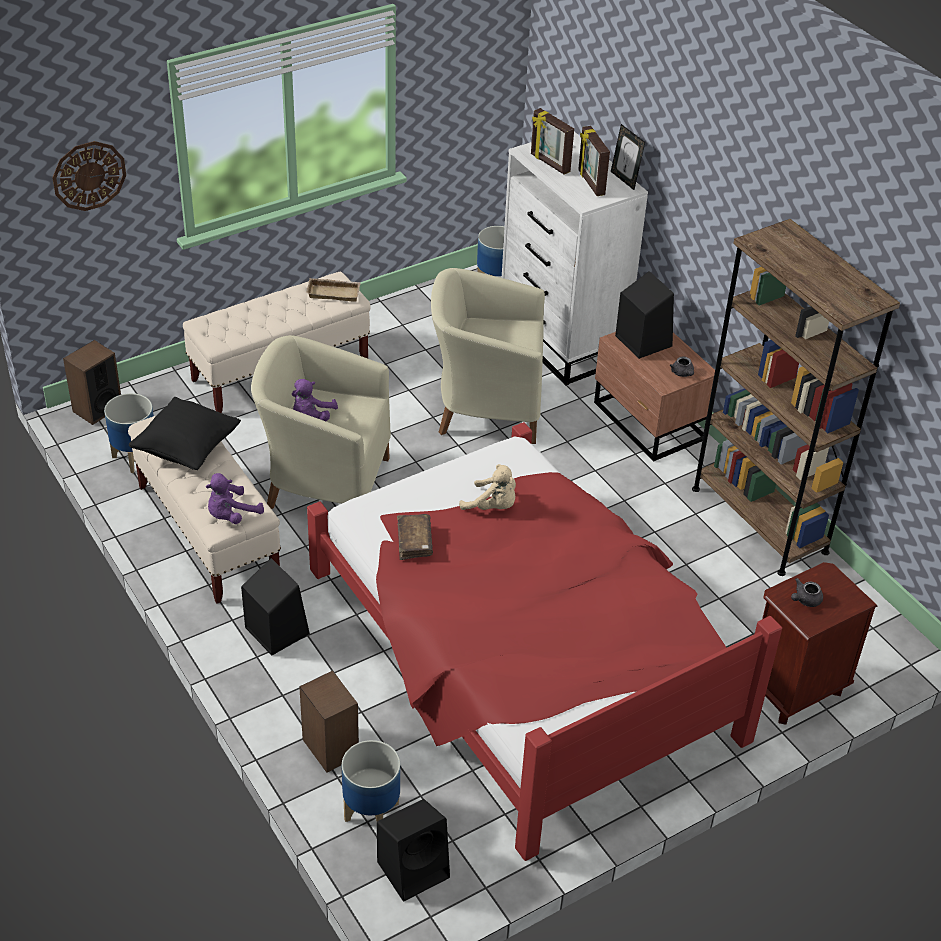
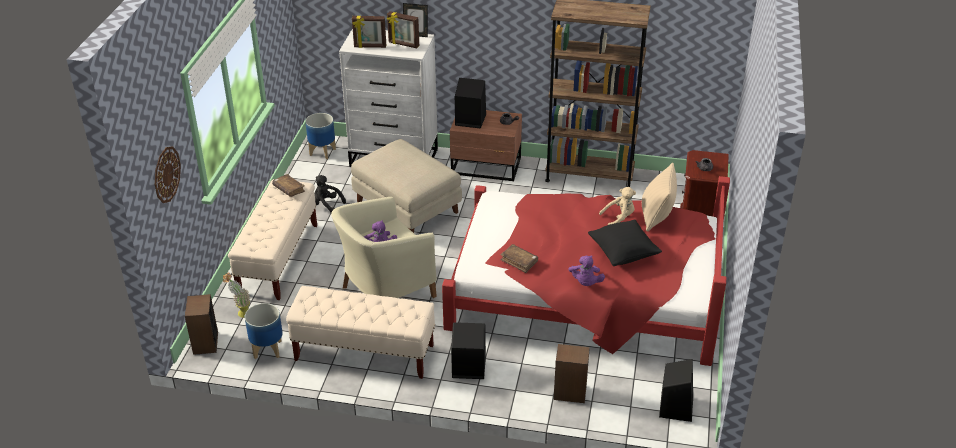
camera: 45 degrees left, 5 degrees down
black pillow [129,397,241,470] -> black pillow moved to [588,220,662,266]
purple plush toy [206,473,264,524] -> purple plush toy moved to [569,256,605,286]
beige tray [306,278,361,301] -> brown book [272,174,305,197]
planter [342,740,400,822] -> none
beige armchair [431,268,545,444] -> beige ottoman [351,139,462,233]
beige plush toy [459,464,516,510] -> beige plush toy moved to [599,187,636,225]
none -> potted plant [223,273,250,318]
none -> black plush toy [315,175,346,213]
none -> beige pillow [642,163,677,232]

